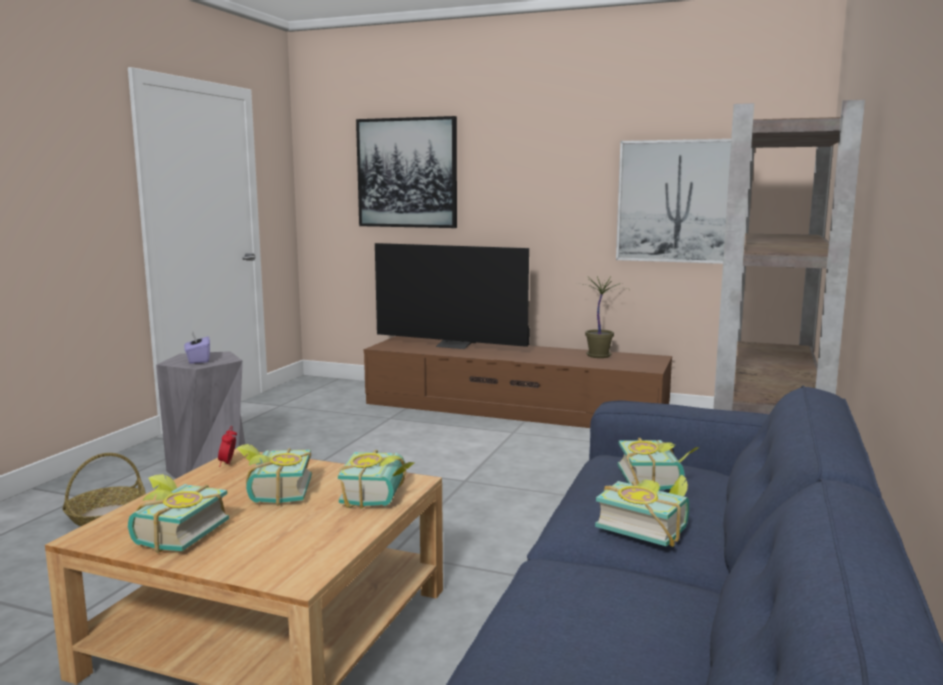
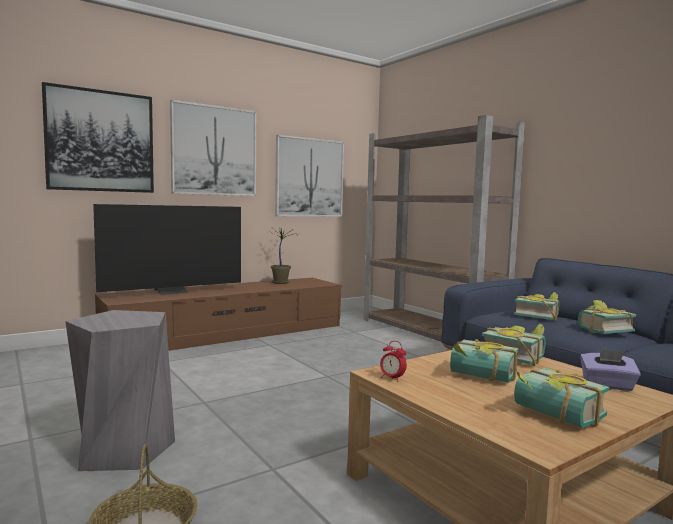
camera: 55 degrees left, 5 degrees down
purple tissue box [184,332,210,364] -> purple tissue box moved to [580,349,641,391]
none -> picture [170,100,256,196]

